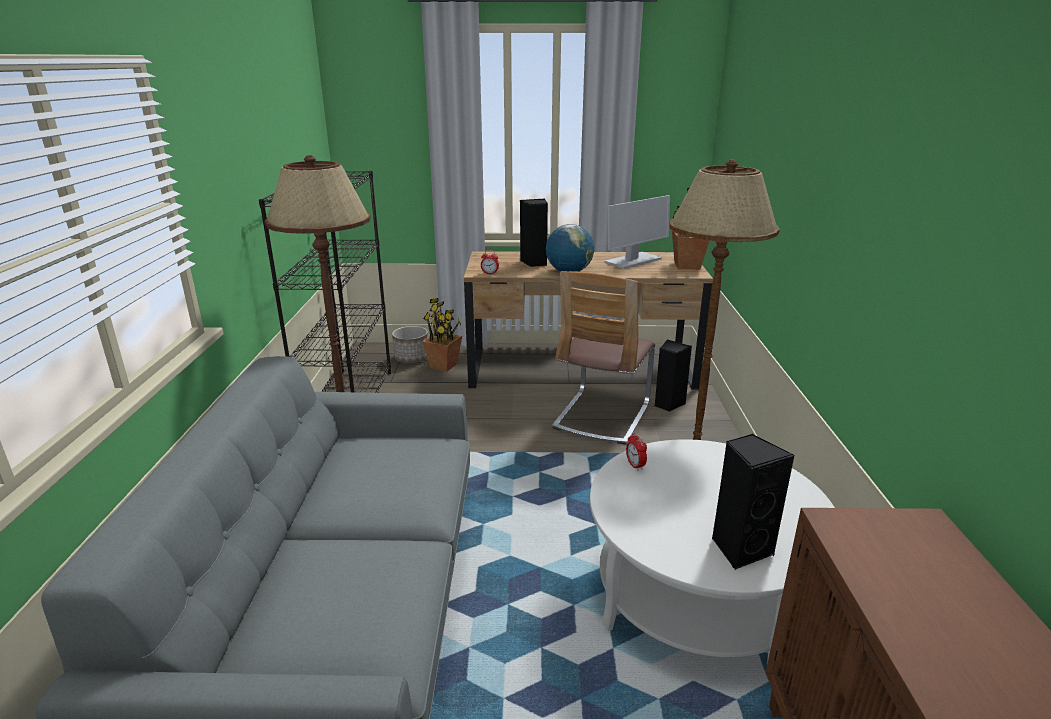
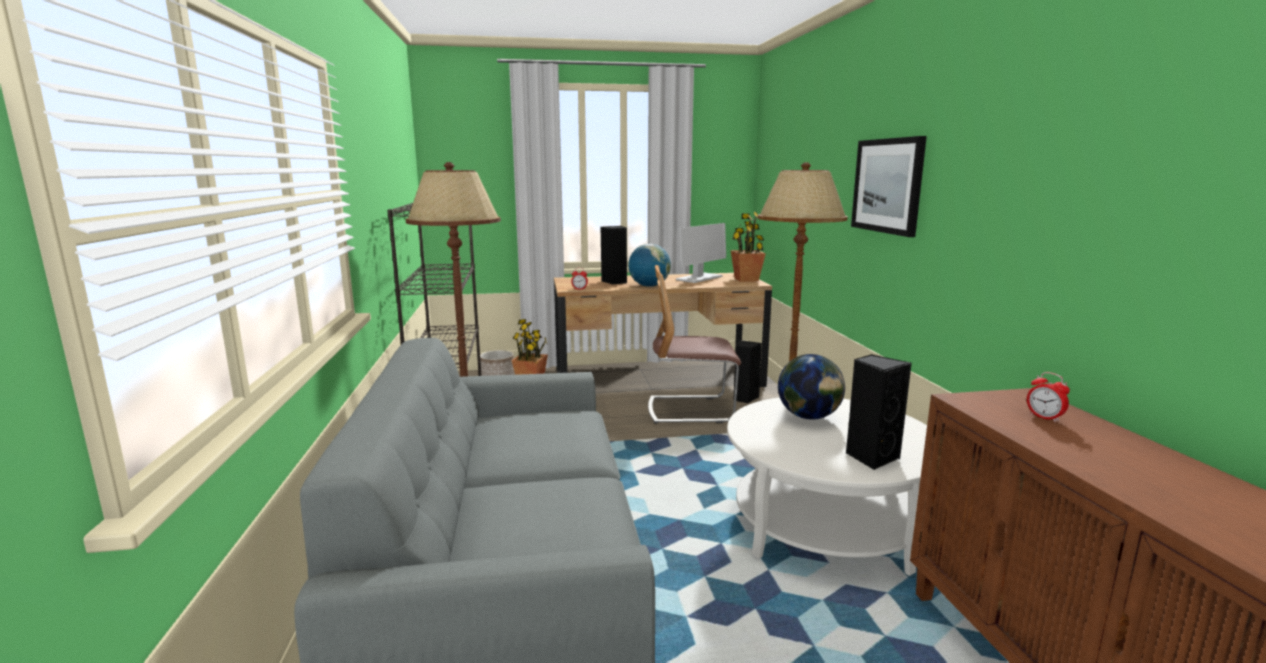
camera: 10 degrees left, 10 degrees down
chair [552,271,655,444] -> chair turned 75 degrees clockwise [648,265,741,424]
alarm clock [626,432,647,471] -> alarm clock moved to [1027,372,1070,422]
none -> globe [778,354,845,420]
none -> picture [851,136,927,237]

